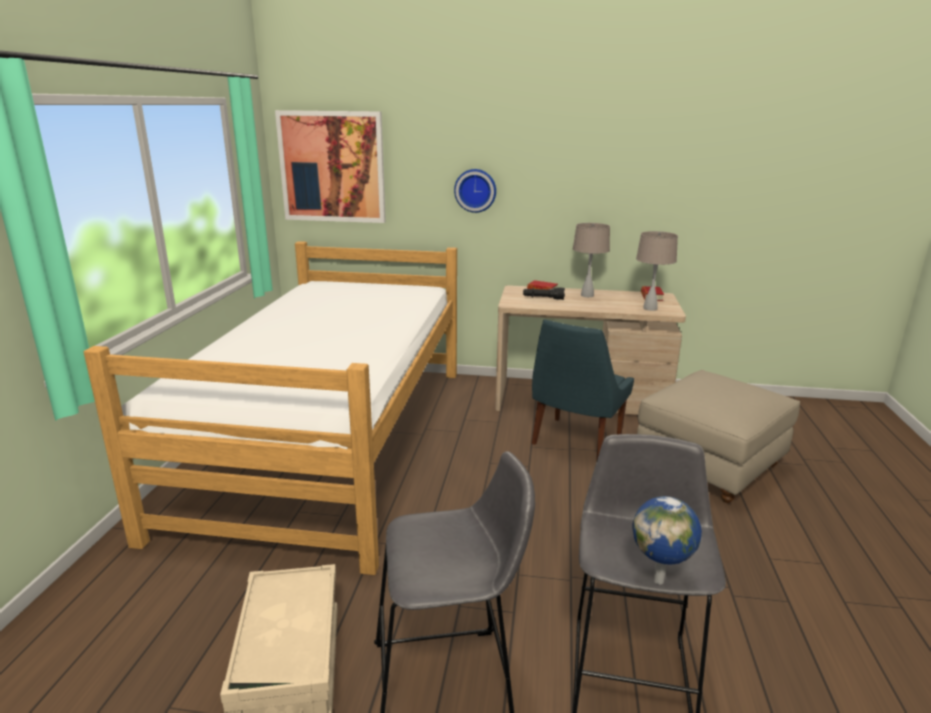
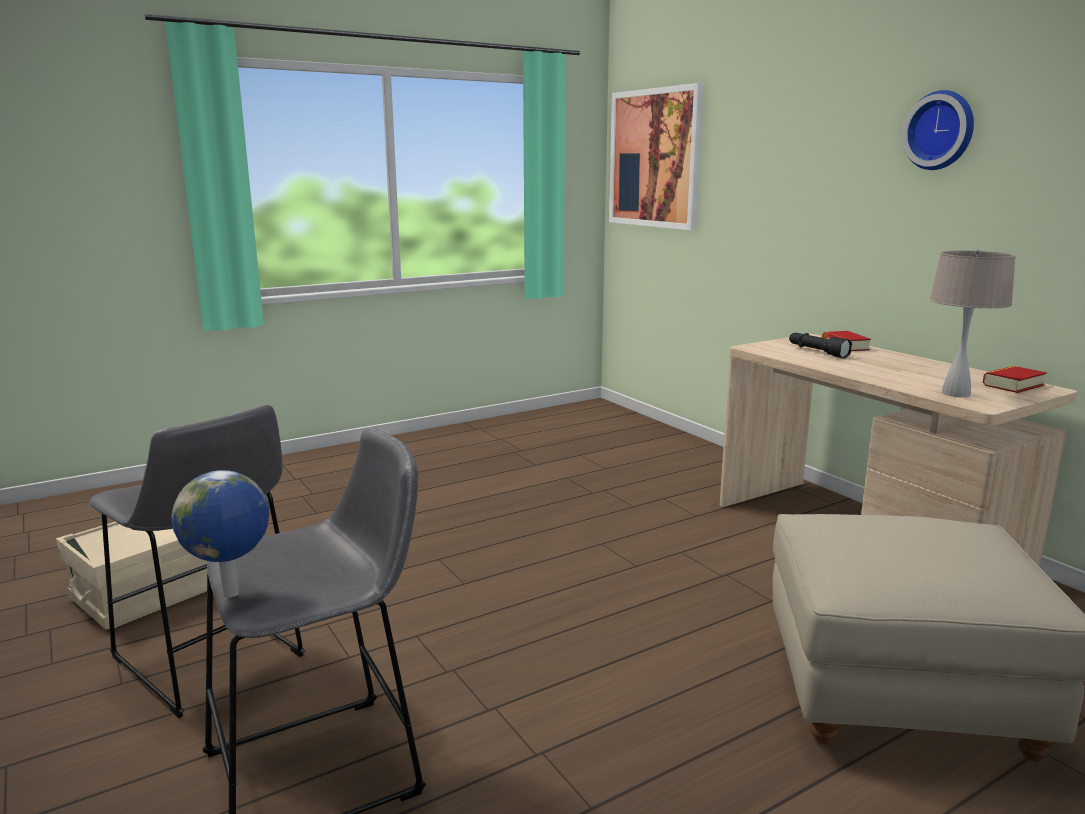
camera: 50 degrees right, 5 degrees down
bed [84,241,457,575] -> none
wall clock [454,169,496,213] -> wall clock moved to [902,90,974,170]
blue chair [532,320,634,459] -> none
beige table lamp [573,223,610,297] -> none

